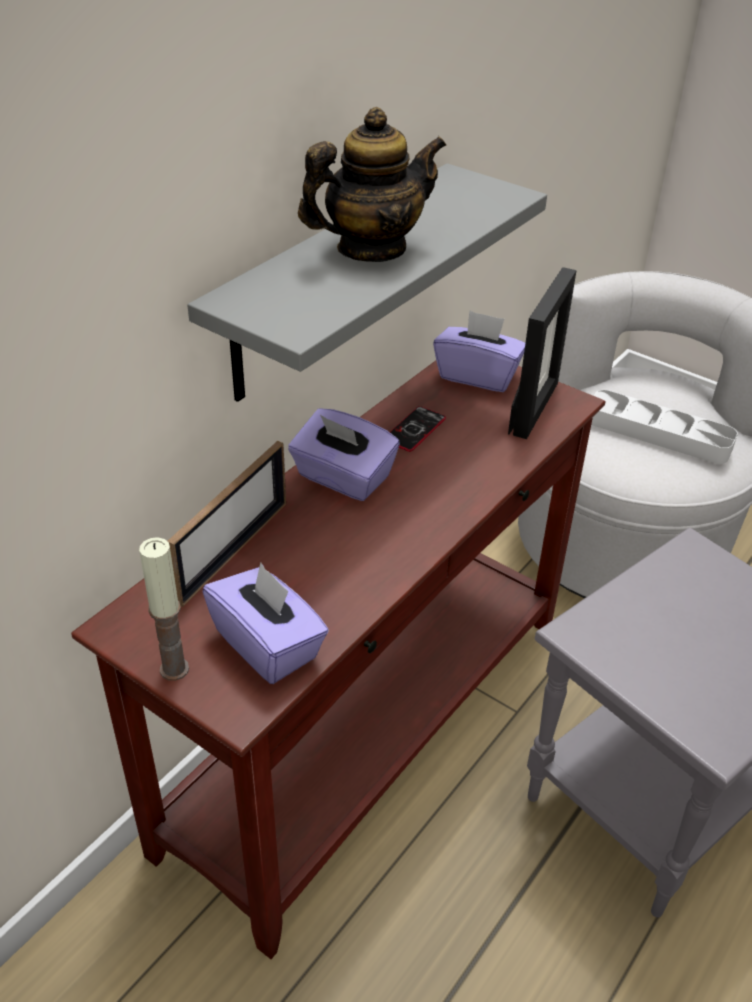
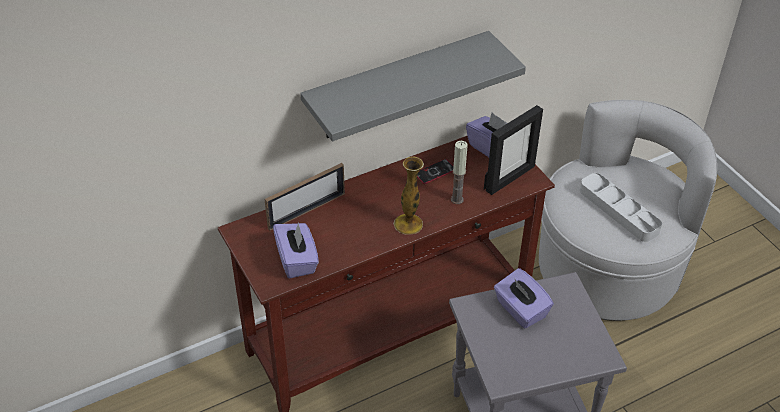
camera: 25 degrees right, 5 degrees up
candle [139,537,189,681] -> candle moved to [451,141,468,204]
purple tissue box [288,408,400,501] -> purple tissue box moved to [494,268,554,329]
teapot [298,107,446,262] -> none
none -> vase [394,157,424,234]

